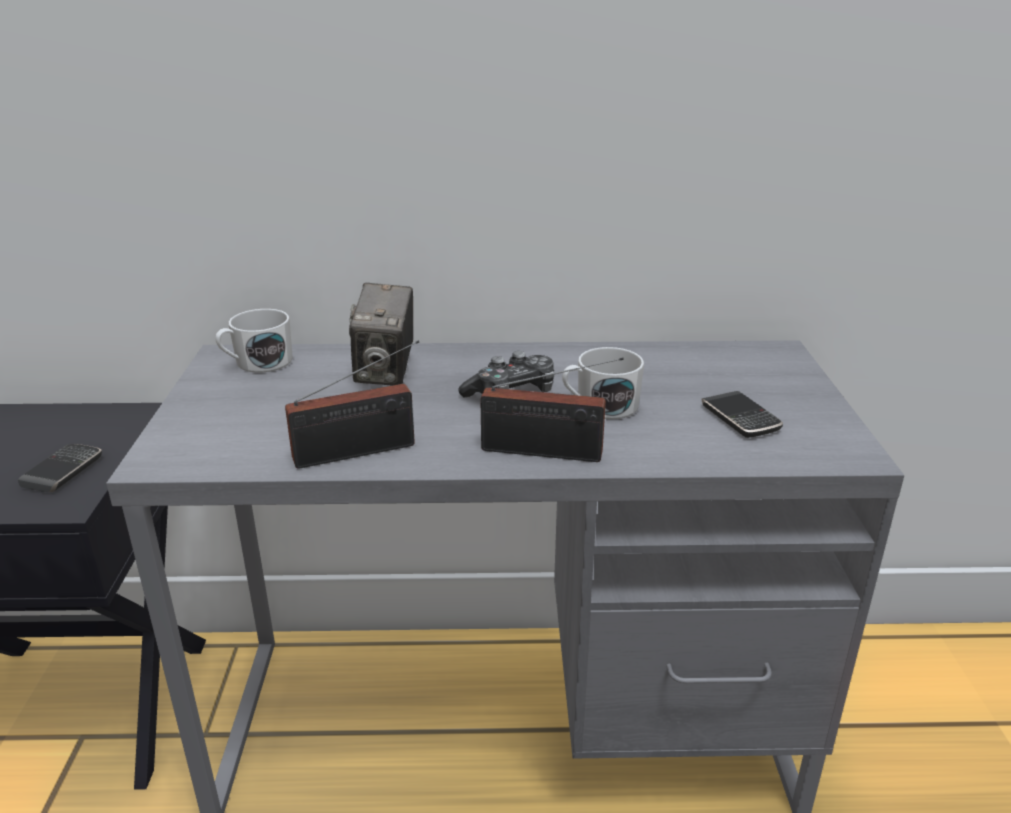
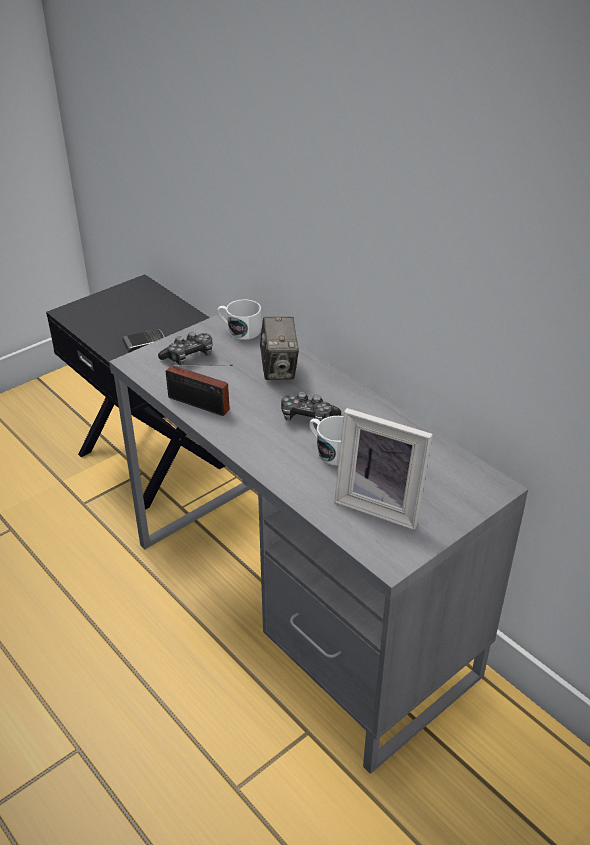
camera: 50 degrees right, 10 degrees up
camera [349,282,413,385] -> camera turned 60 degrees counterclockwise [260,317,299,380]
radio [480,358,624,462] -> none
phone [701,391,783,438] -> picture frame [334,408,433,530]
none -> game controller [158,332,213,365]

